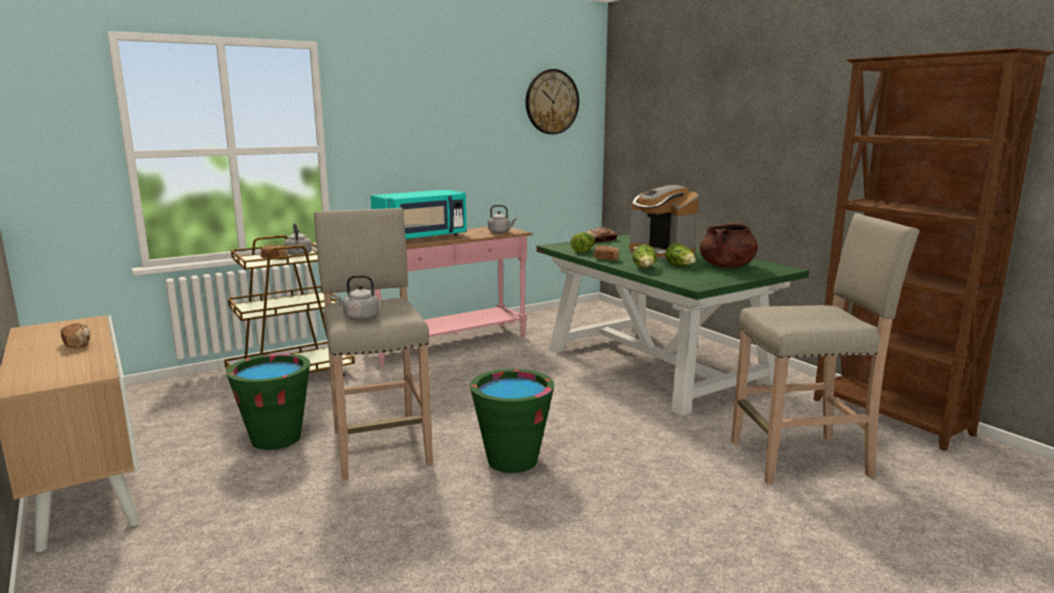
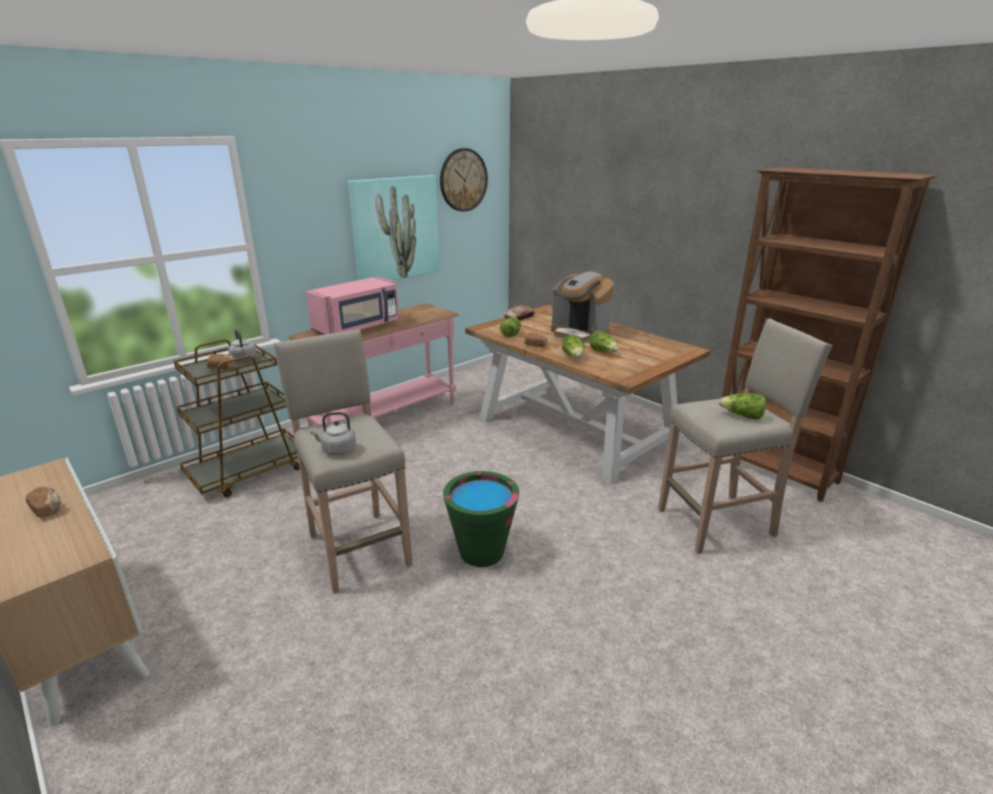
camera: 10 degrees left, 10 degrees up
green bucket [226,353,310,450] -> none
turquoise microwave [370,189,467,239] -> pink microwave [305,276,399,335]
grey kettle [488,205,517,233] -> none
green dining table [536,234,809,416] -> brown dining table [465,305,710,485]
brown cooking pot [700,222,758,268] -> none
none -> picture [348,175,440,280]
none -> lettuce [718,393,766,420]

